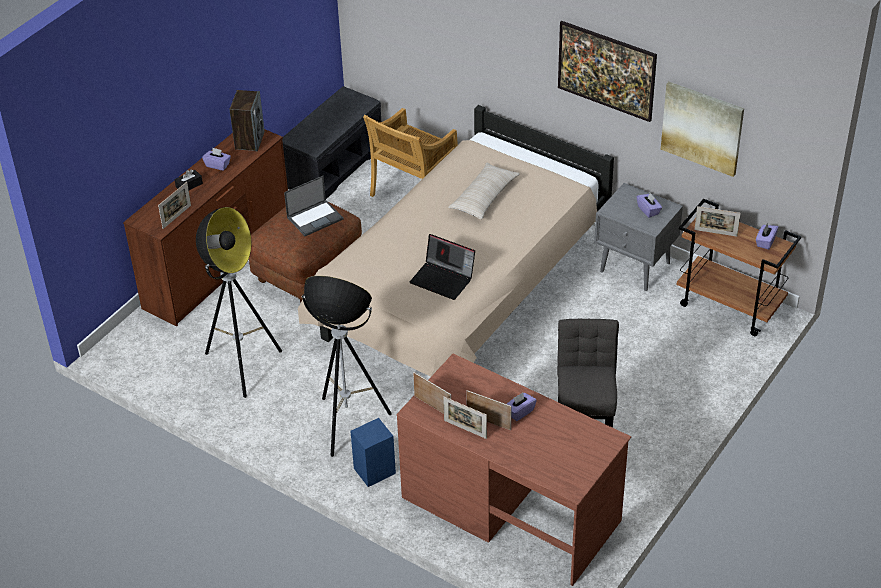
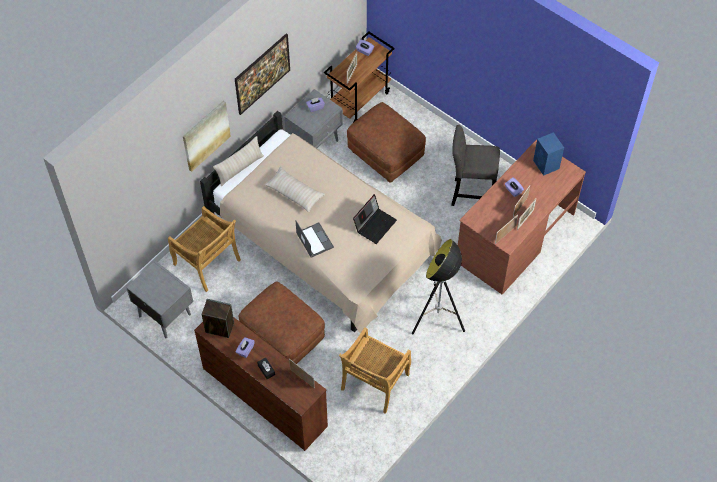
camera: 85 degrees left, 15 degrees up
floor lamp [196,207,282,398] -> beige chair [339,327,411,414]
grey bench [282,86,381,199] -> grey nightstand [126,261,193,338]
laptop [284,176,343,236] -> laptop moved to [295,220,334,258]
blue speaker [350,418,396,487] -> blue speaker moved to [533,132,564,176]
picture [661,82,744,177] -> picture moved to [183,101,231,172]
none -> beige pillow [213,136,264,186]
none -> brown ottoman [347,102,426,183]

